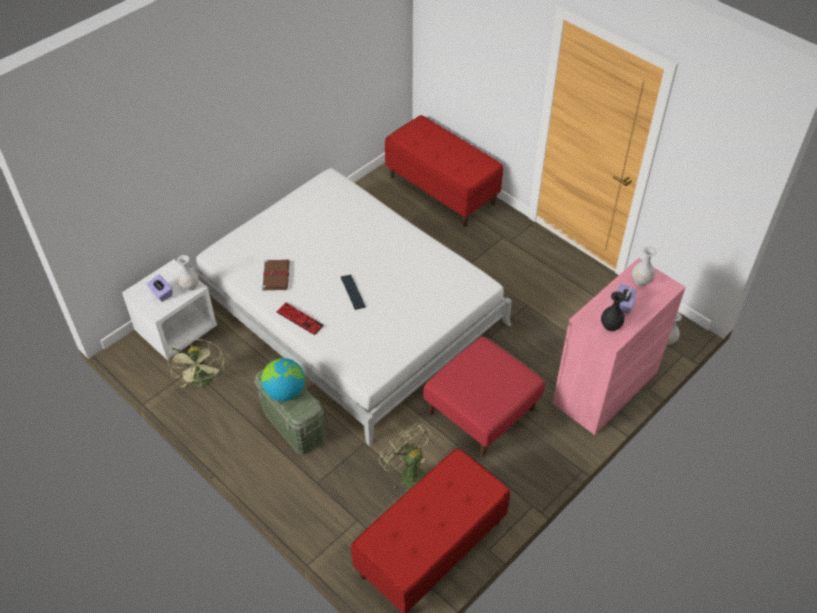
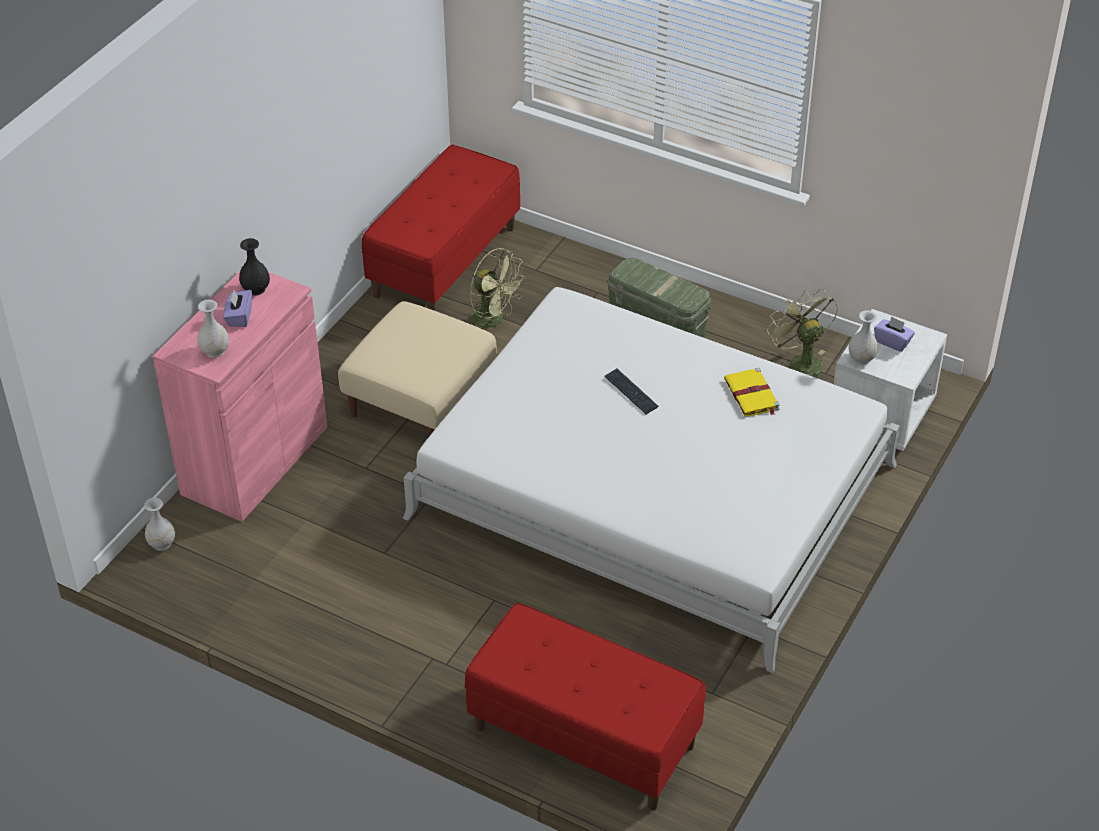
camera: 165 degrees right, 5 degrees down
globe [261,358,305,401] -> none
brown book [262,260,290,291] -> yellow book [724,368,780,416]
keyboard [277,302,324,335] -> none
red ottoman [423,337,545,457] -> beige ottoman [338,301,497,435]

